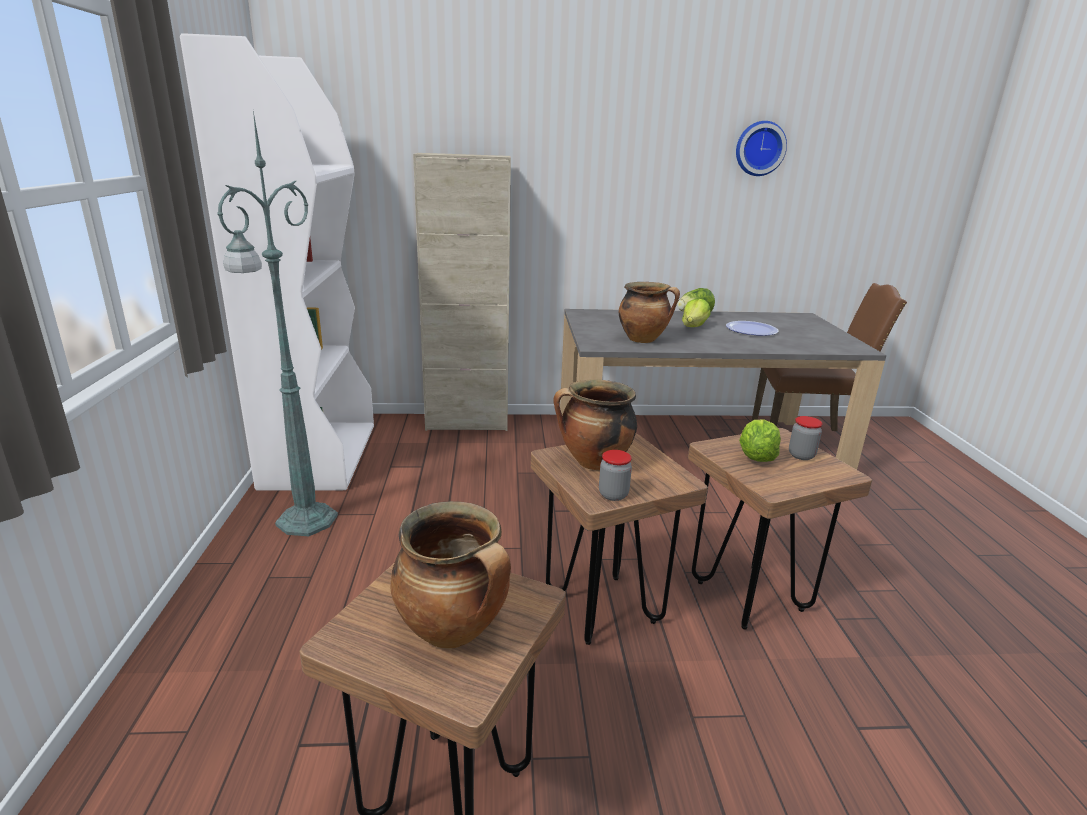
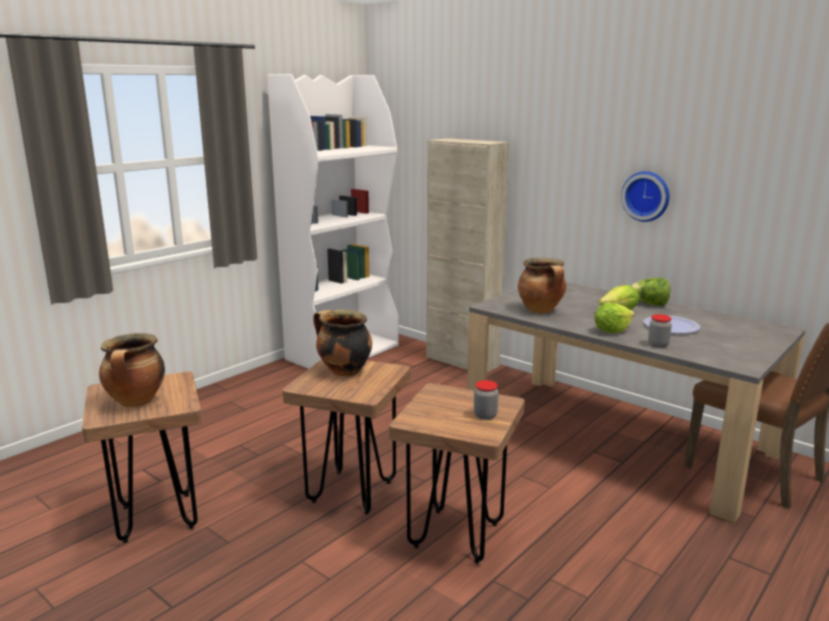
camera: 45 degrees right, 5 degrees down
green floor lamp [217,111,338,537] -> none
jar [599,450,632,501] -> jar moved to [648,314,672,348]
wall clock [736,121,787,176] -> wall clock moved to [621,171,670,222]
lettuce [739,420,781,462] -> lettuce moved to [594,303,634,333]

